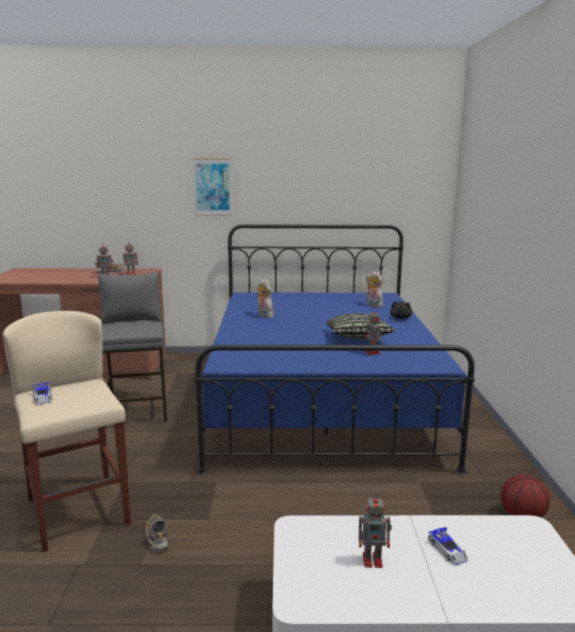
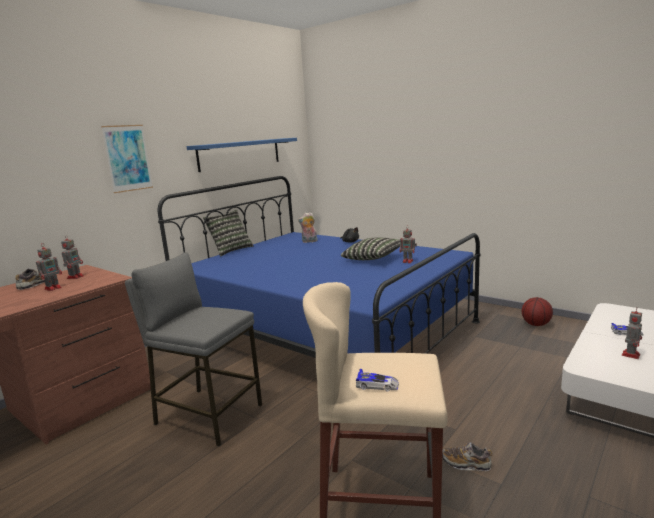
camera: 50 degrees left, 0 degrees up
plush toy [257,279,274,318] -> none
none -> blue shelf [187,138,297,172]
none -> pillow [203,210,254,257]

